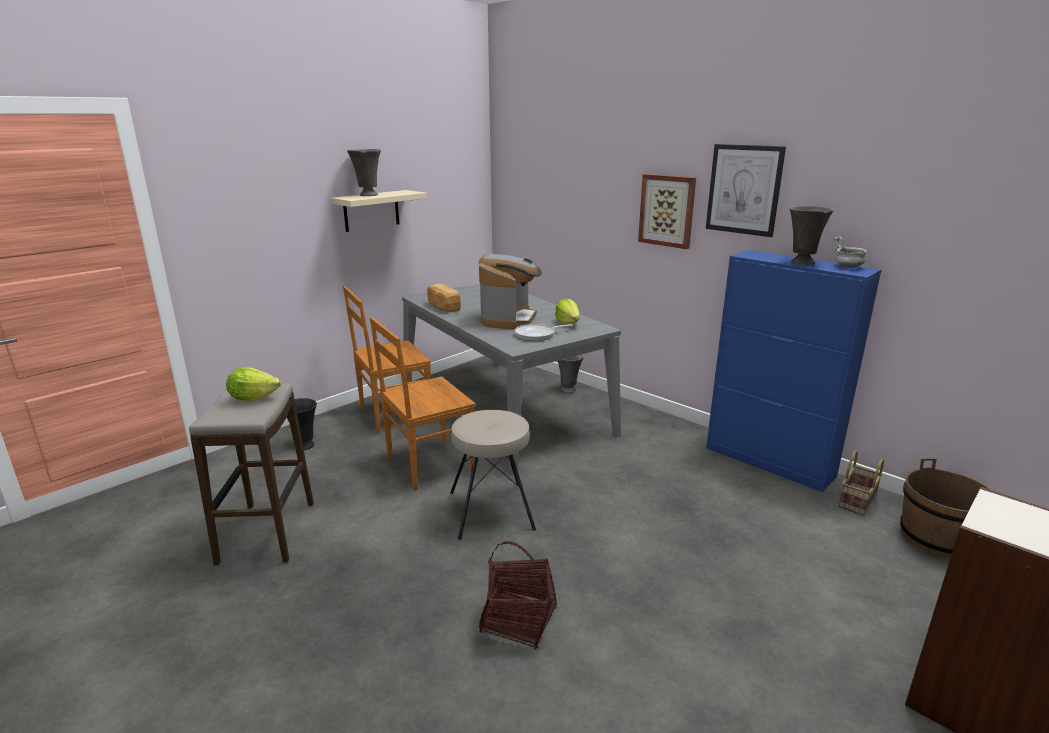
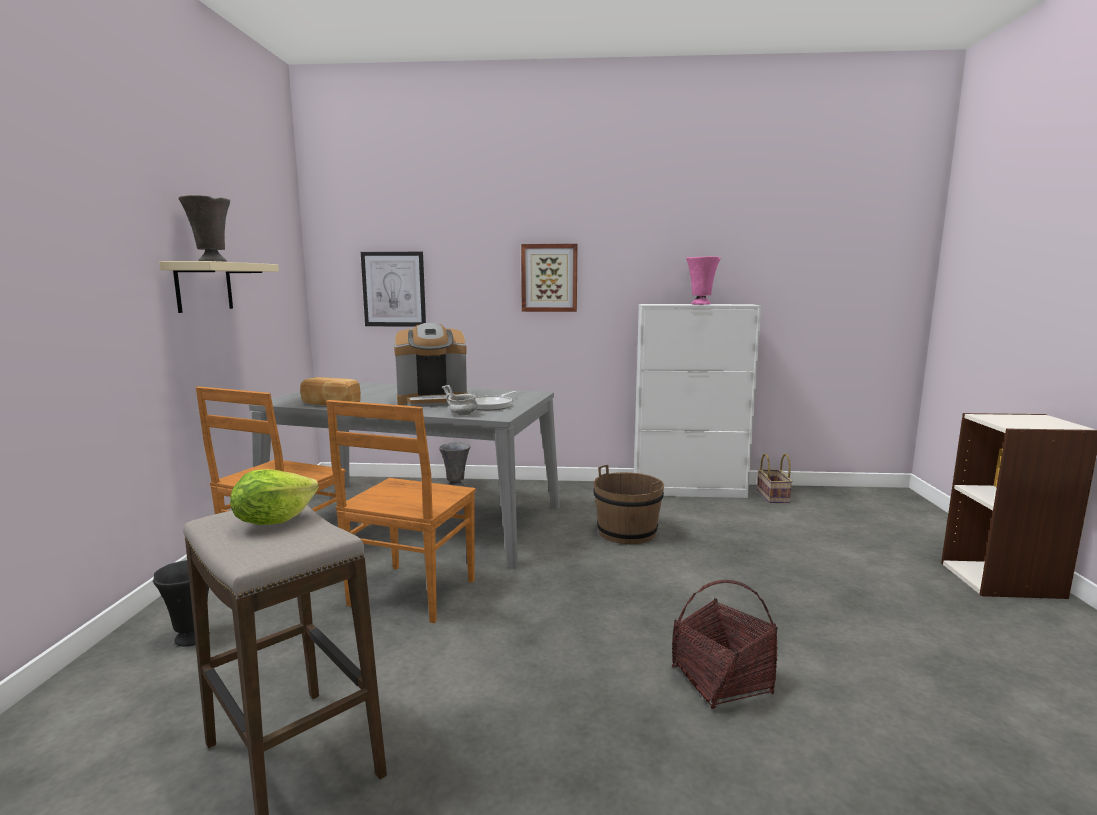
camera: 40 degrees left, 10 degrees down
beige stool [450,410,536,540] -> none
coffee machine [479,254,542,329] -> coffee machine turned 105 degrees clockwise [394,323,468,407]
lettuce [555,298,580,325] -> none
picture [706,144,786,237] -> picture moved to [361,252,426,327]
blue cabinet [706,250,881,492] -> white cabinet [634,304,761,498]
grey vase [789,206,834,265] -> pink vase [686,256,721,305]
grey bowl [834,237,867,268] -> grey bowl moved to [442,385,478,416]
brown bucket [900,458,992,558] -> brown bucket moved to [593,465,664,544]

